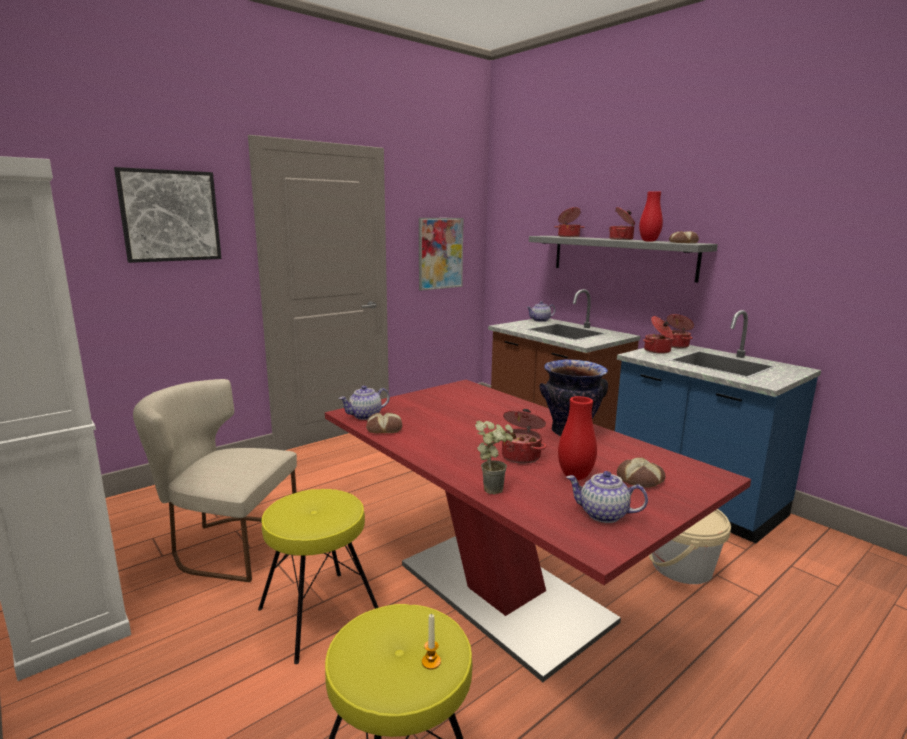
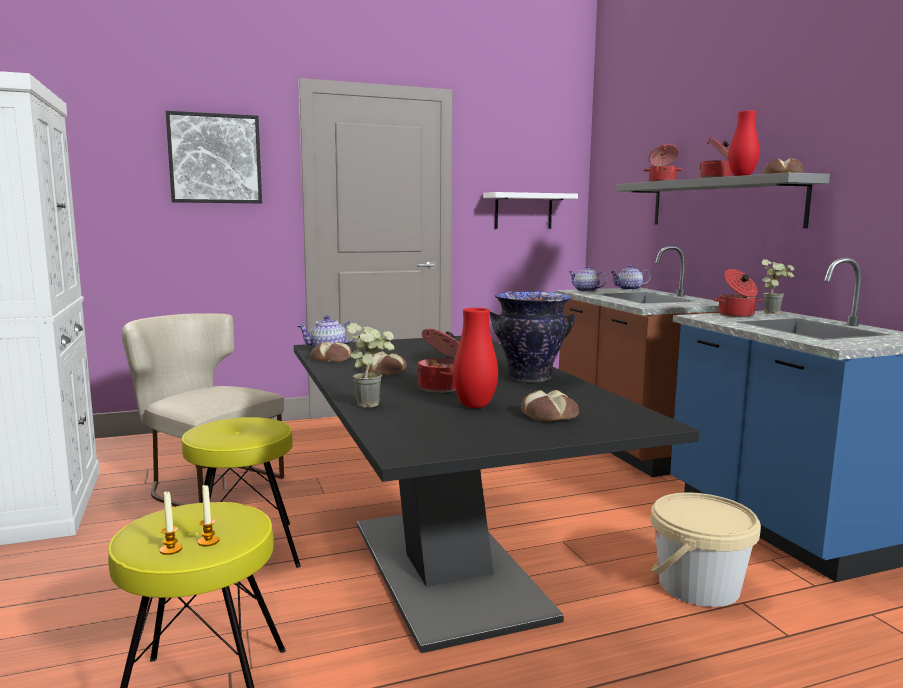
camera: 20 degrees right, 5 degrees down
red dining table [325,380,751,682] -> black dining table [294,336,699,653]
picture [419,218,464,291] -> white shelf [483,192,578,229]
teapot [566,471,648,523] -> teapot moved to [568,266,607,292]
cooking pot [667,314,694,348] -> potted plant [761,259,794,314]
none -> candle [160,492,182,555]
none -> bread [362,351,406,375]

